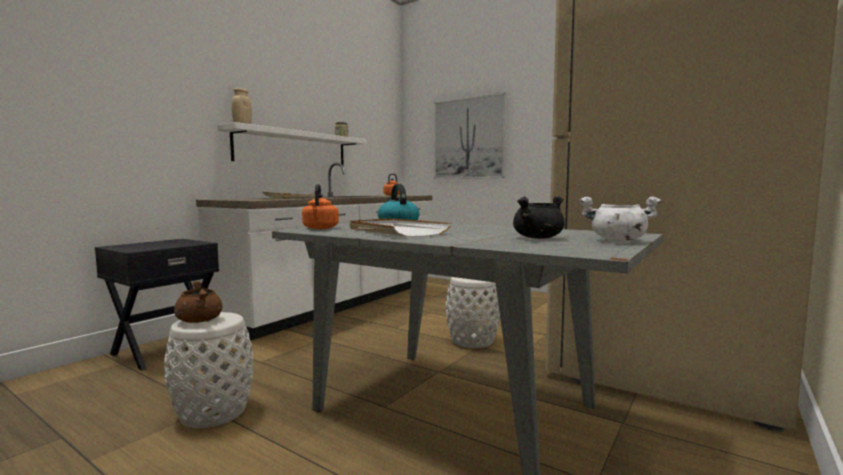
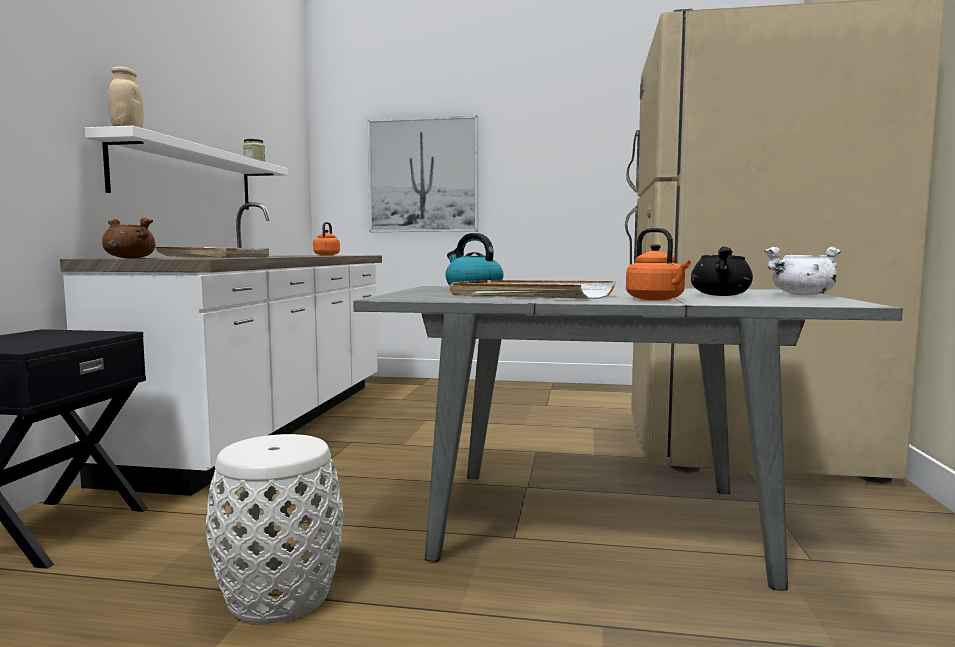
camera: 25 degrees left, 0 degrees up
brown cooking pot [174,280,222,323] -> brown cooking pot moved to [102,217,155,258]
orange kettle [302,184,339,229] -> orange kettle moved to [626,228,691,300]
white stool [446,277,500,348] -> none

